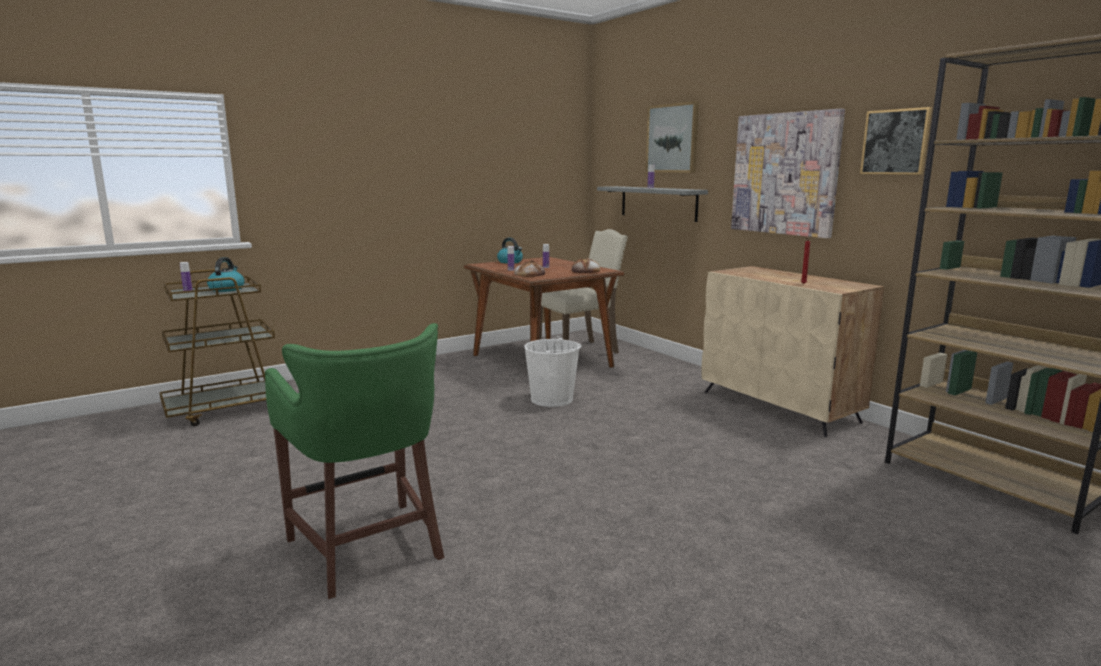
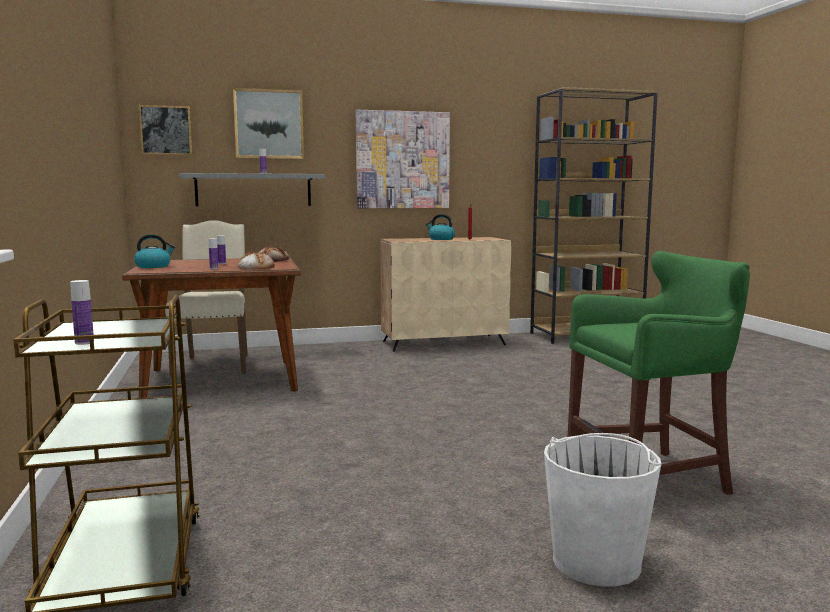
camera: 70 degrees left, 5 degrees down
kettle [207,257,245,292] -> kettle moved to [426,214,455,240]
white bucket [525,336,581,407] -> white bucket moved to [544,433,662,587]
picture [860,107,932,175] -> picture moved to [139,105,192,155]

